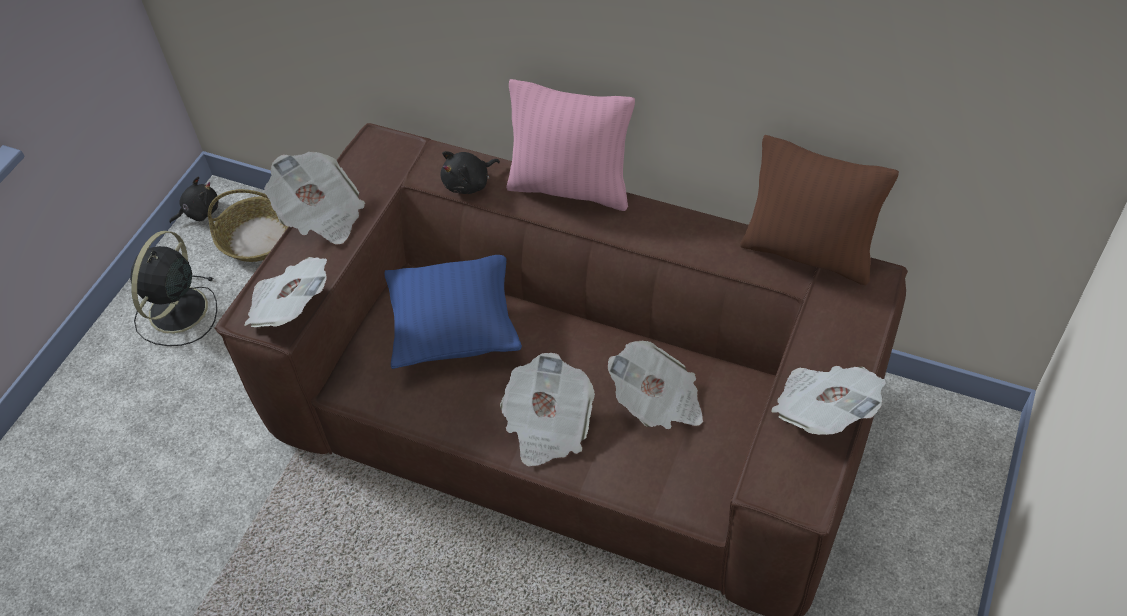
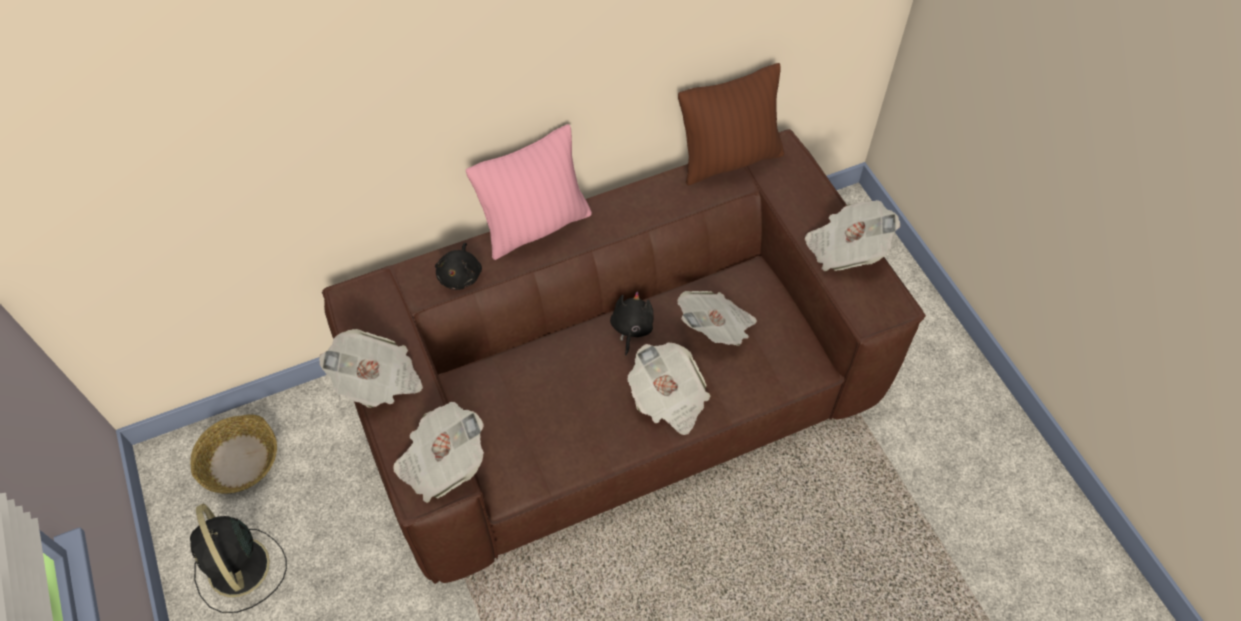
camera: 50 degrees left, 5 degrees up
black plush toy [169,176,219,224] -> black plush toy moved to [610,292,654,356]
blue pillow [384,255,522,369] -> none

